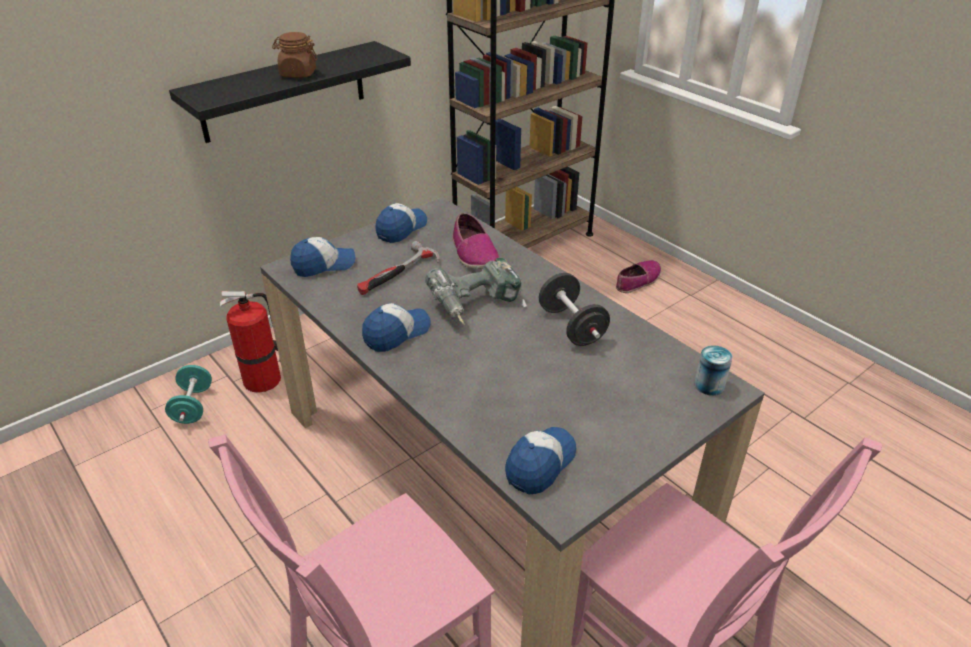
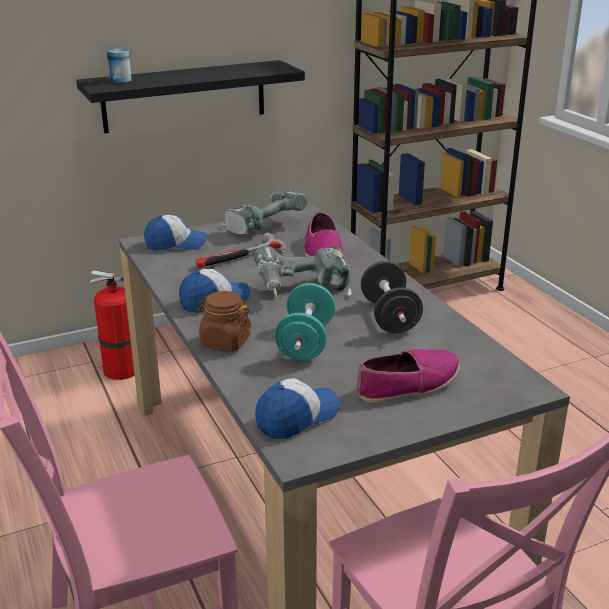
camera: 15 degrees right, 10 degrees down
turquoise dumbbell [165,365,212,424] -> turquoise dumbbell moved to [275,283,335,361]
brown jar [272,32,318,78] -> brown jar moved to [196,291,252,351]
cap [375,203,427,243] -> power drill [221,191,308,235]
shoe [616,260,661,293] -> shoe moved to [357,349,460,403]
can [694,345,733,396] -> can moved to [107,49,132,83]

